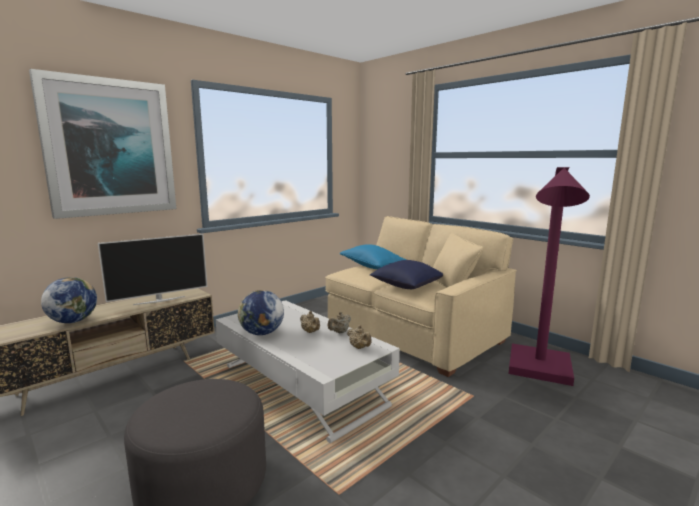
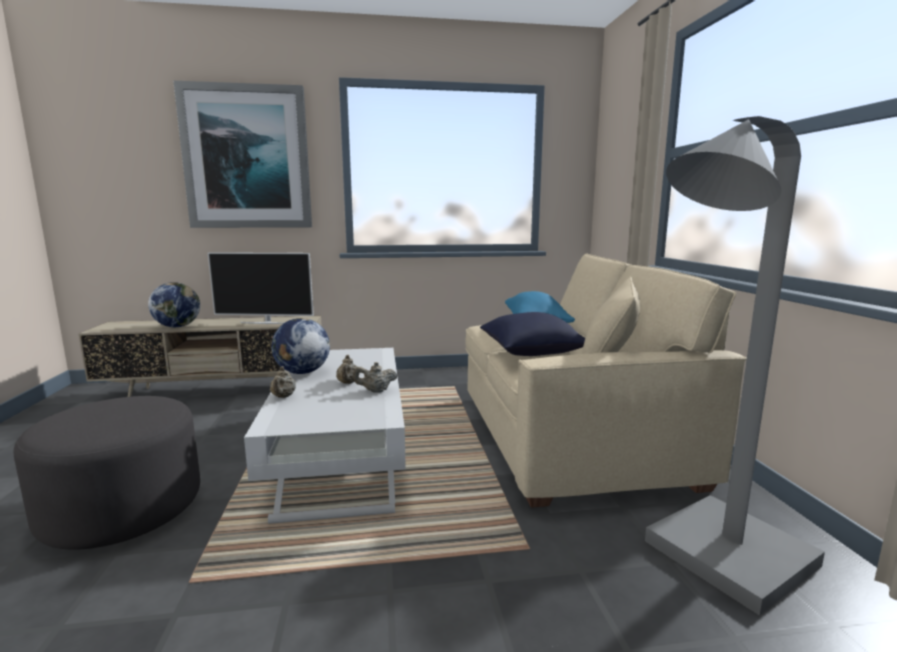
camera: 35 degrees right, 0 degrees up
beige teapot [347,325,372,349] -> beige teapot moved to [270,366,296,398]
purple floor lamp [509,167,590,386] -> grey floor lamp [645,116,825,616]

